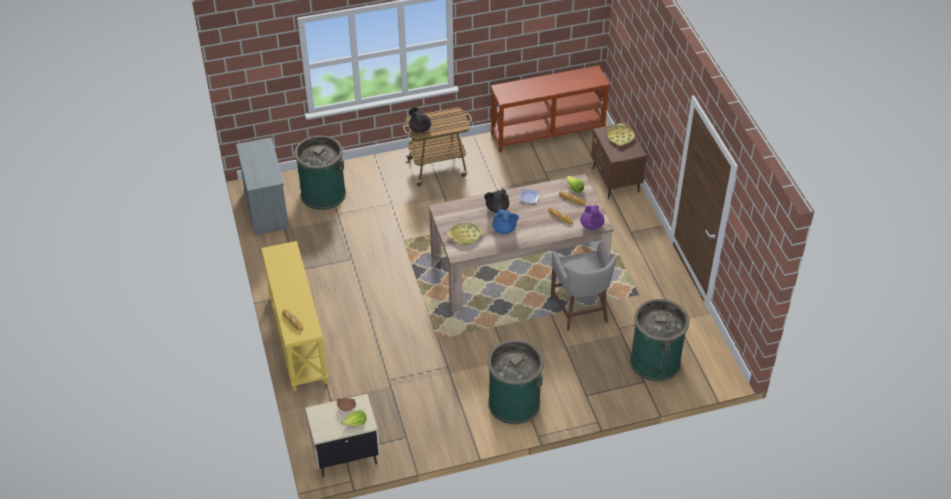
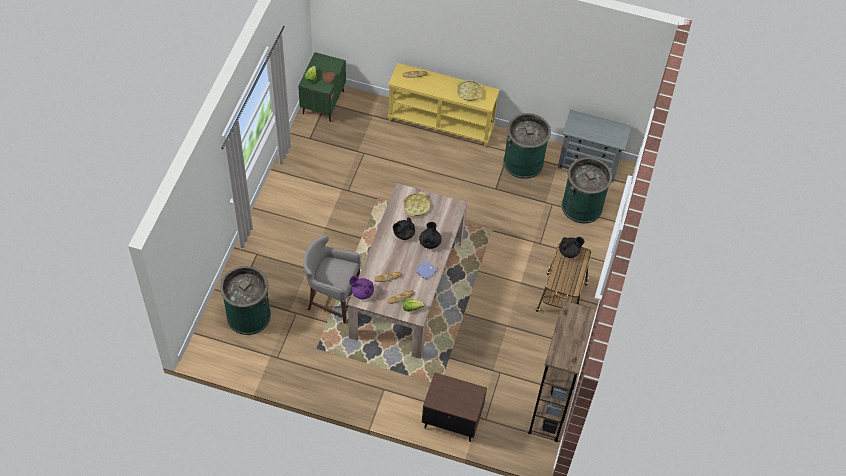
camera: 120 degrees right, 10 degrees up
beige nightstand [305,394,380,477] -> green nightstand [298,52,346,122]
green trash can [488,340,544,424] -> green trash can moved to [503,113,551,179]
brown console table [490,65,610,153] -> brown bookcase [528,300,596,442]
blue teapot [493,209,519,234] -> black teapot [393,218,415,240]
yellow tray [607,123,635,146] -> yellow tray moved to [457,81,483,101]

